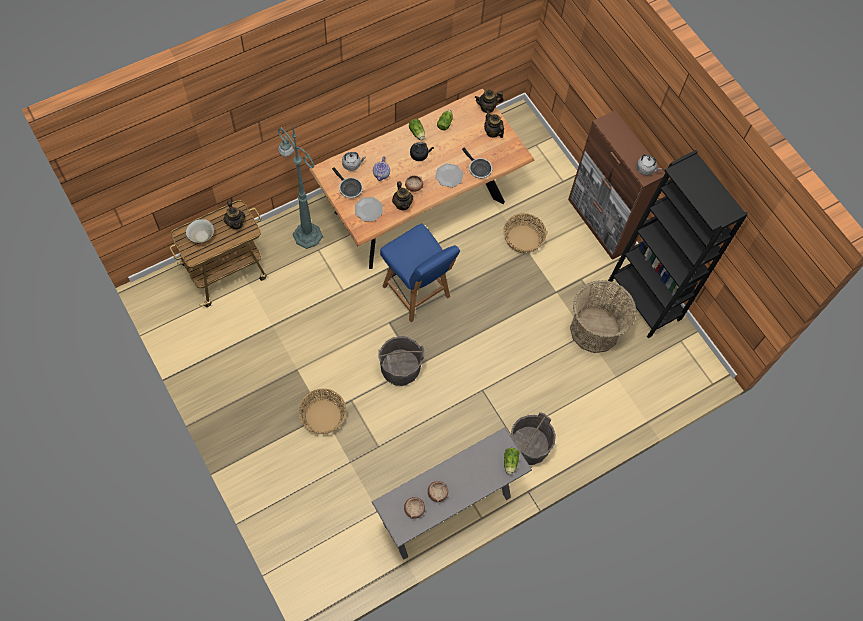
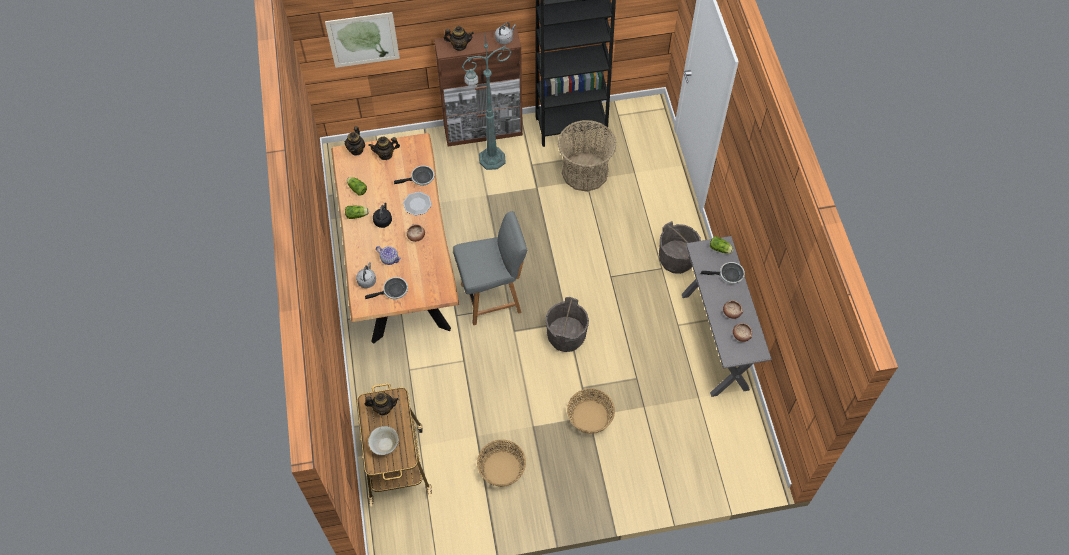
camera: 65 degrees left, 5 degrees down
green floor lamp [278,122,323,249] -> green floor lamp moved to [462,33,511,170]
plate [355,197,383,221] -> none
blue chair [380,223,460,322] -> grey chair [453,211,527,325]
teapot [392,181,413,210] -> teapot moved to [444,26,474,51]
basket [503,213,547,253] -> basket moved to [477,439,526,487]
none -> picture [325,12,400,68]
none -> frying pan [700,262,745,284]

